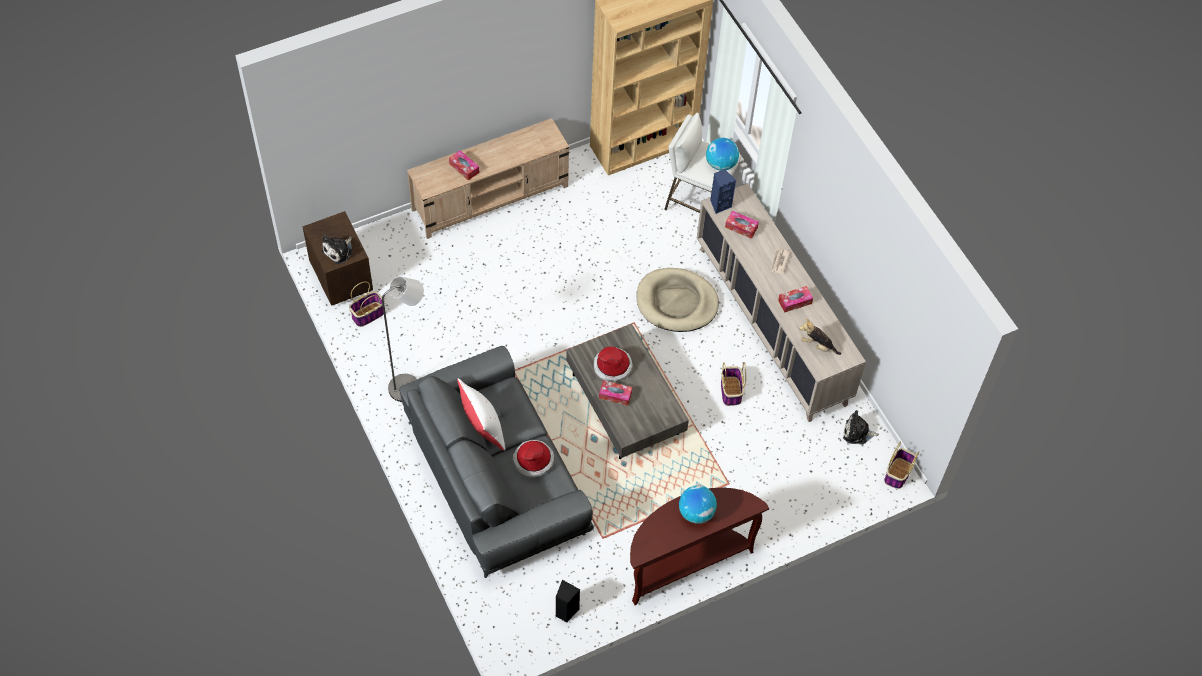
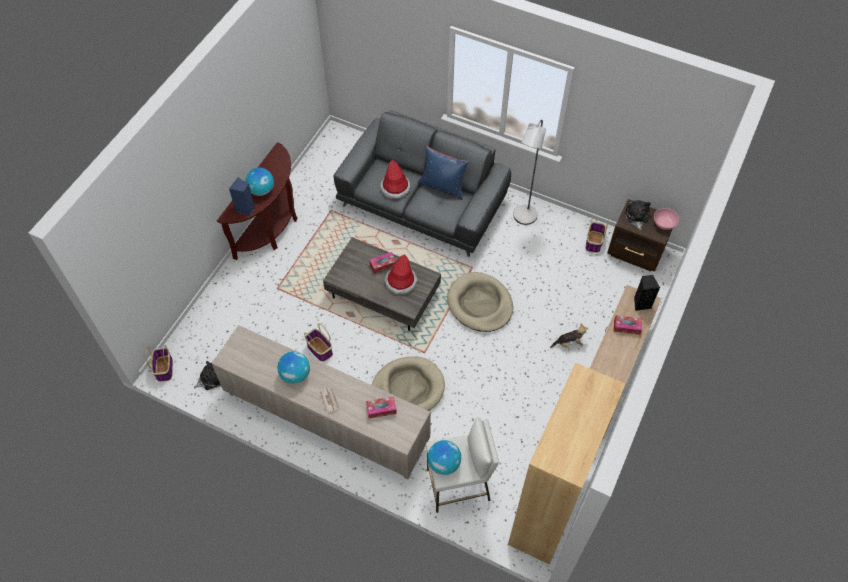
camera: 145 degrees right, 0 degrees up
white pillow [457,378,505,451] -> blue pillow [418,146,470,200]
black speaker [556,580,580,622] -> black speaker moved to [634,275,660,311]
blue speaker [710,169,736,214] -> blue speaker moved to [229,178,255,215]
tissue box [778,286,813,312] -> globe [277,351,310,384]
plush toy [799,319,841,355] -> plush toy moved to [550,323,588,349]
none -> beige dog bed [447,272,513,332]
none -> pink bowl [654,208,679,230]

